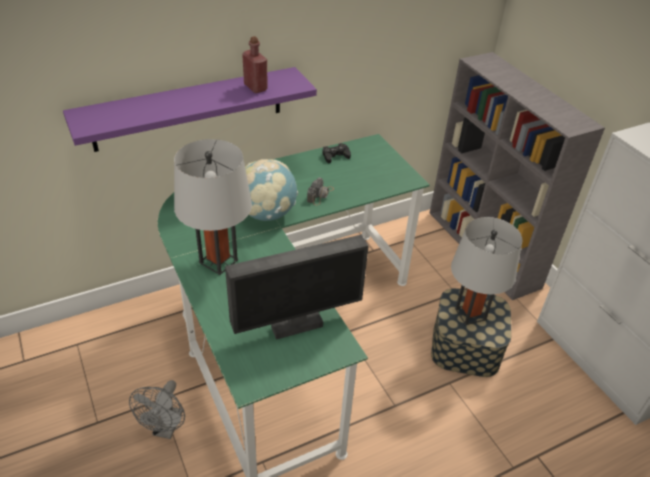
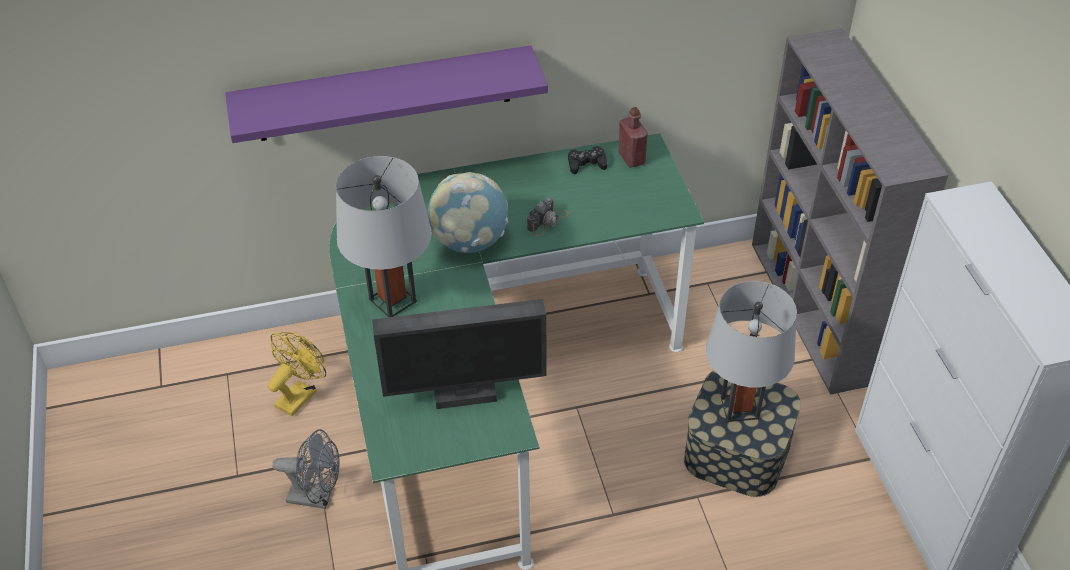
camera: 15 degrees right, 5 degrees up
grey fan [129,380,185,439] -> grey fan turned 105 degrees counterclockwise [272,429,339,509]
red bottle [242,36,268,93] -> red bottle moved to [618,107,648,167]
none -> yellow fan [268,332,326,416]

